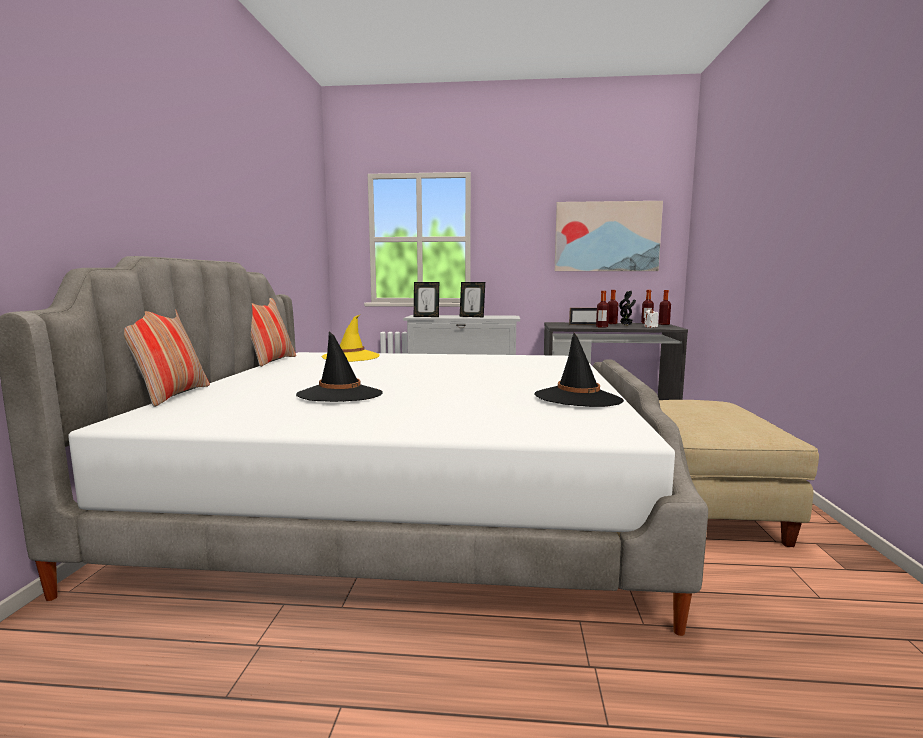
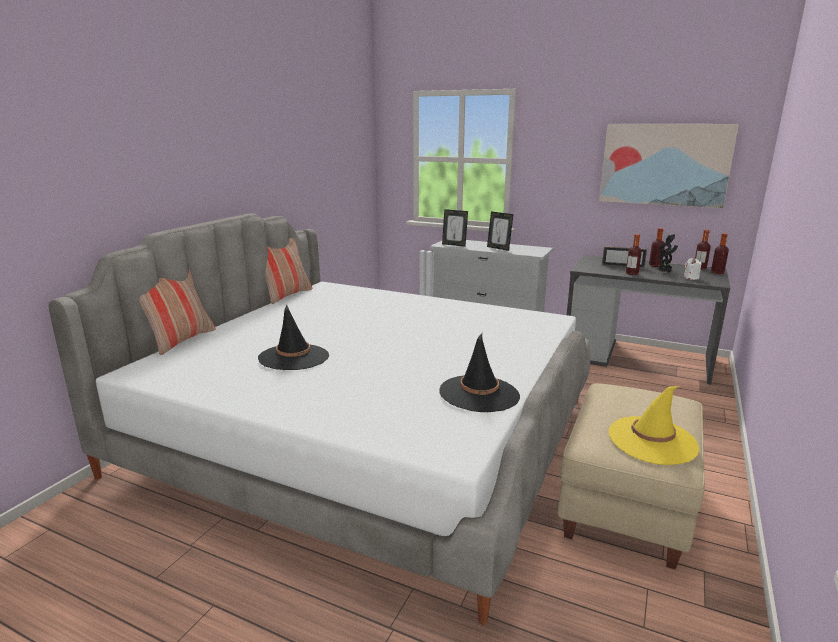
camera: 20 degrees right, 10 degrees up
yellow hat [322,315,379,362] -> yellow hat moved to [609,386,699,465]

